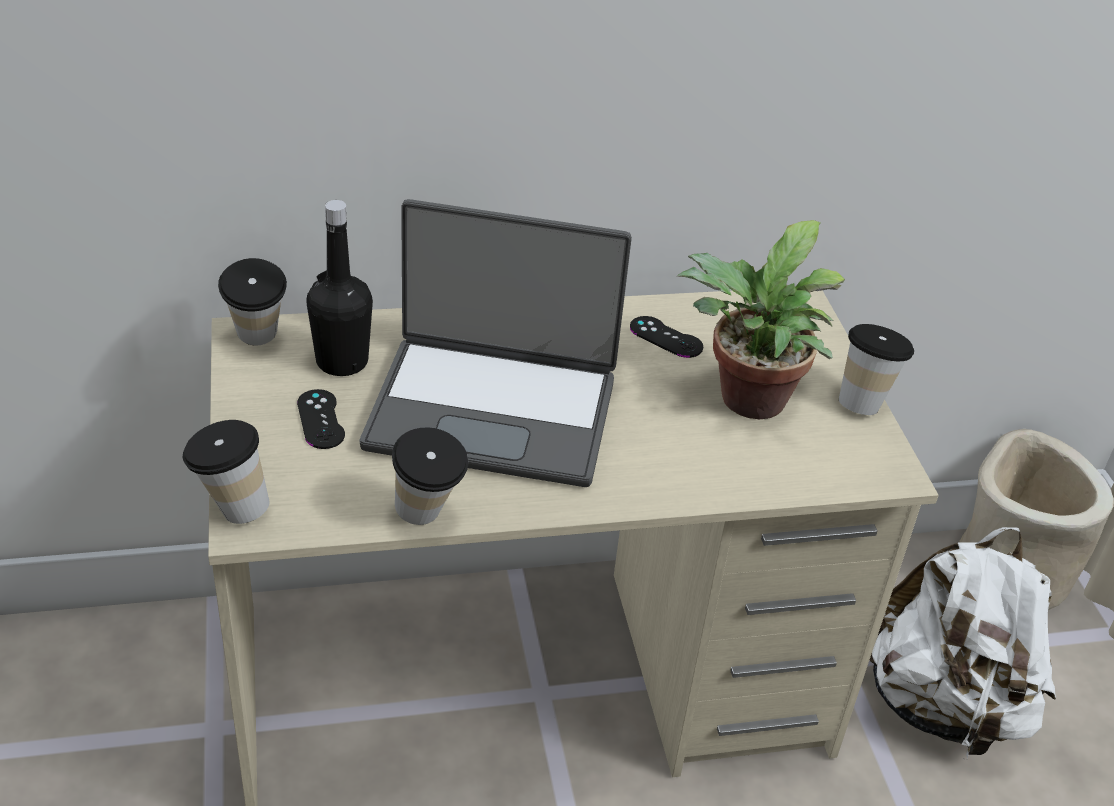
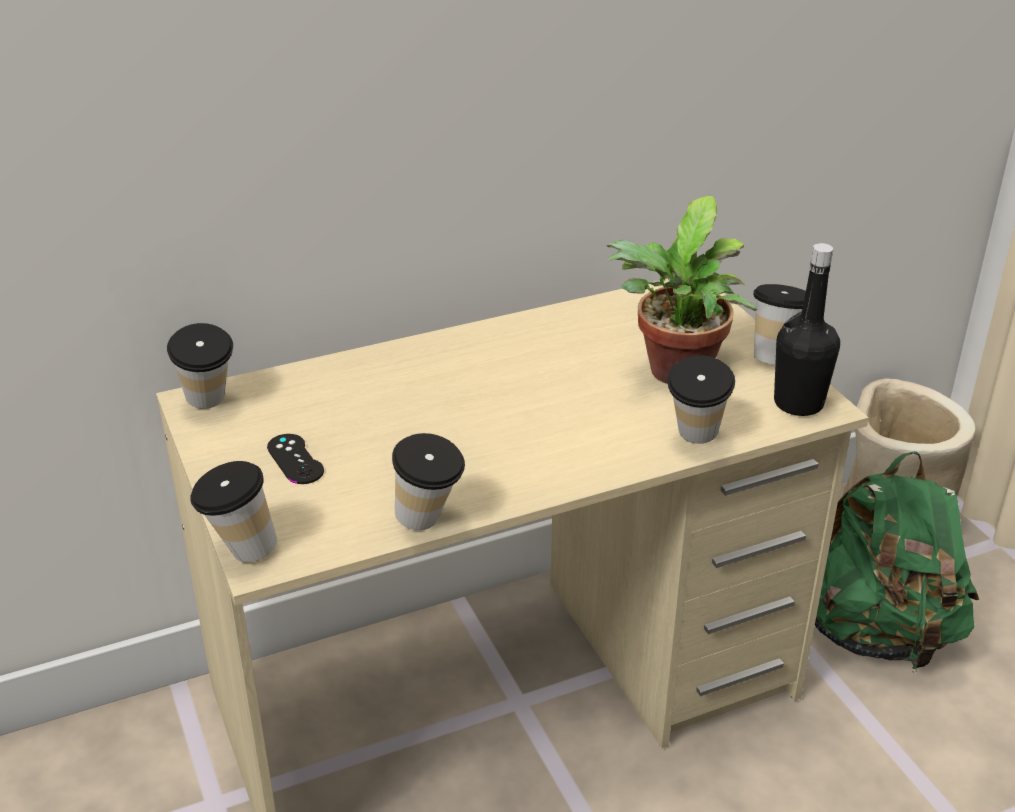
camera: 10 degrees left, 5 degrees down
black bottle [307,200,373,376] -> black bottle moved to [774,243,840,416]
laptop [359,199,632,487] -> none
black game controller [630,316,703,358] -> none
white backpack [869,527,1056,760] -> green backpack [815,451,979,673]
none -> cup [667,355,735,444]

